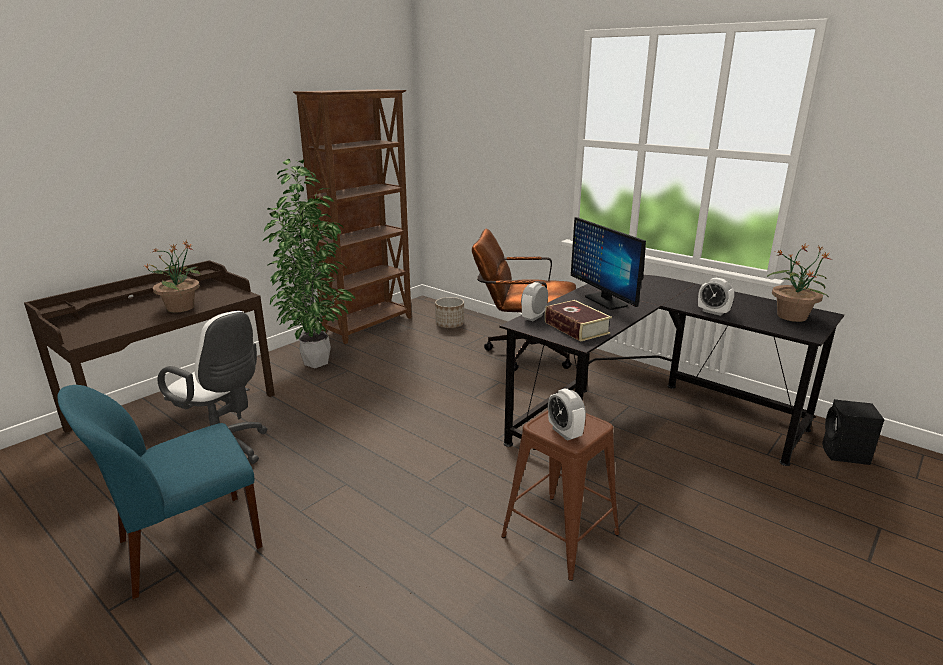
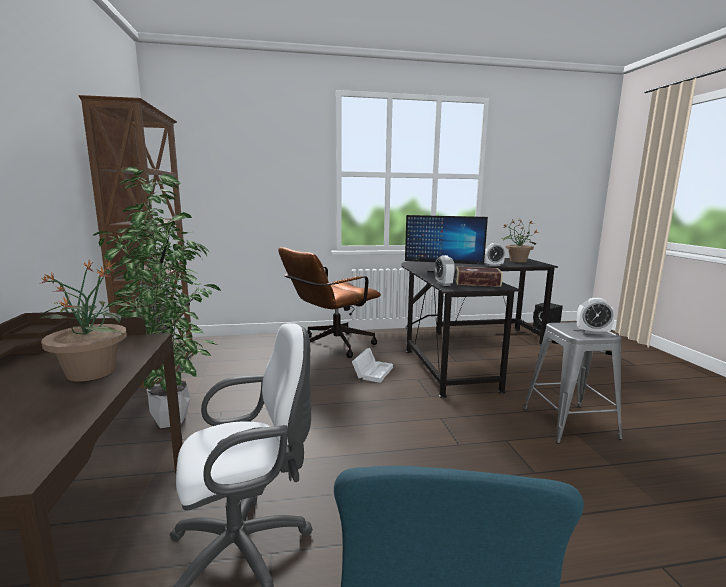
camera: 50 degrees left, 10 degrees down
planter [435,297,464,328] -> none
brown stool [501,410,619,581] -> grey stool [523,322,622,444]
none -> white storage box [352,348,393,383]

